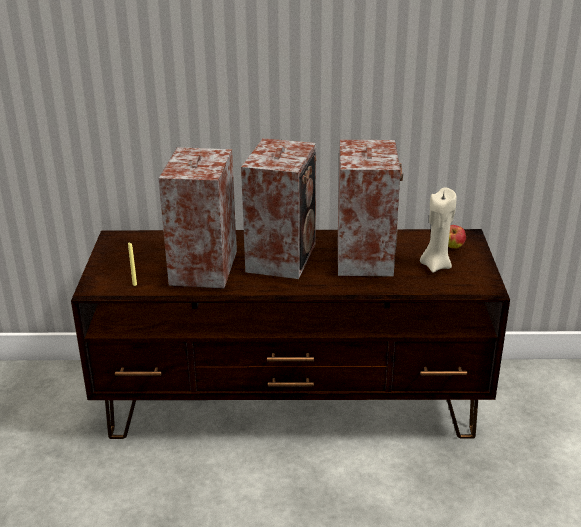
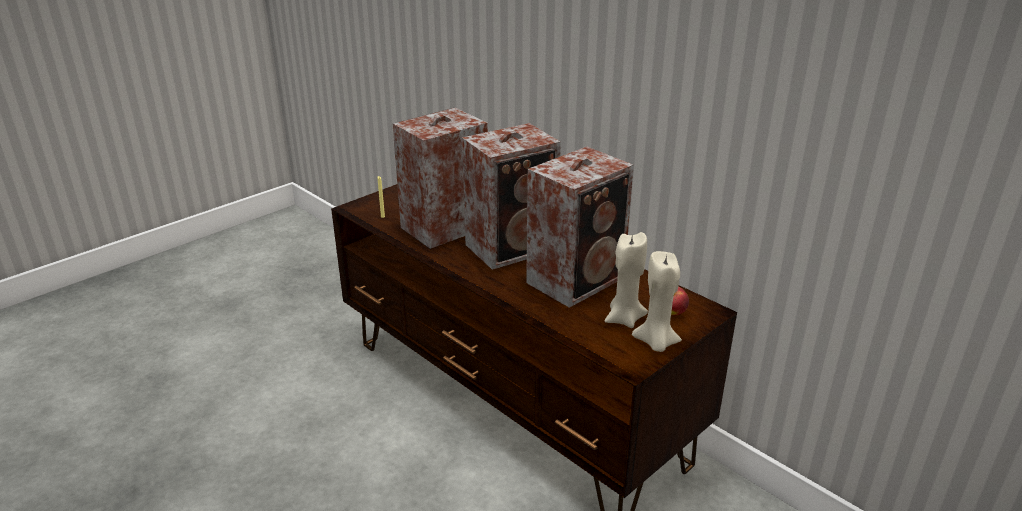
camera: 45 degrees right, 0 degrees up
none -> beige candle [632,251,682,352]

